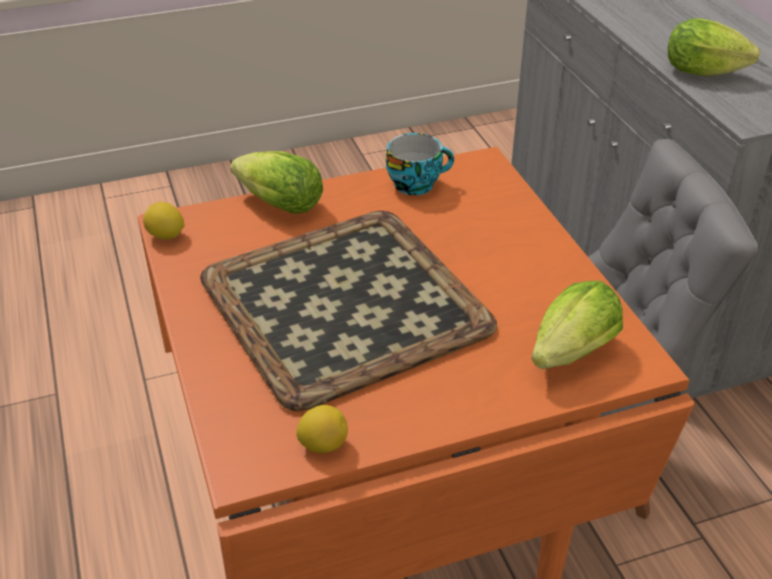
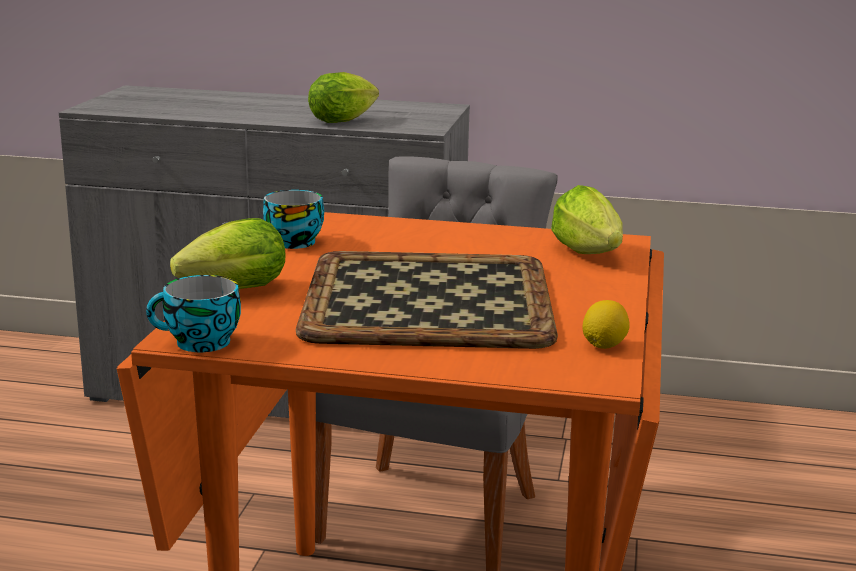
camera: 60 degrees left, 20 degrees down
lemon [143,202,185,240] -> cup [146,275,241,352]

